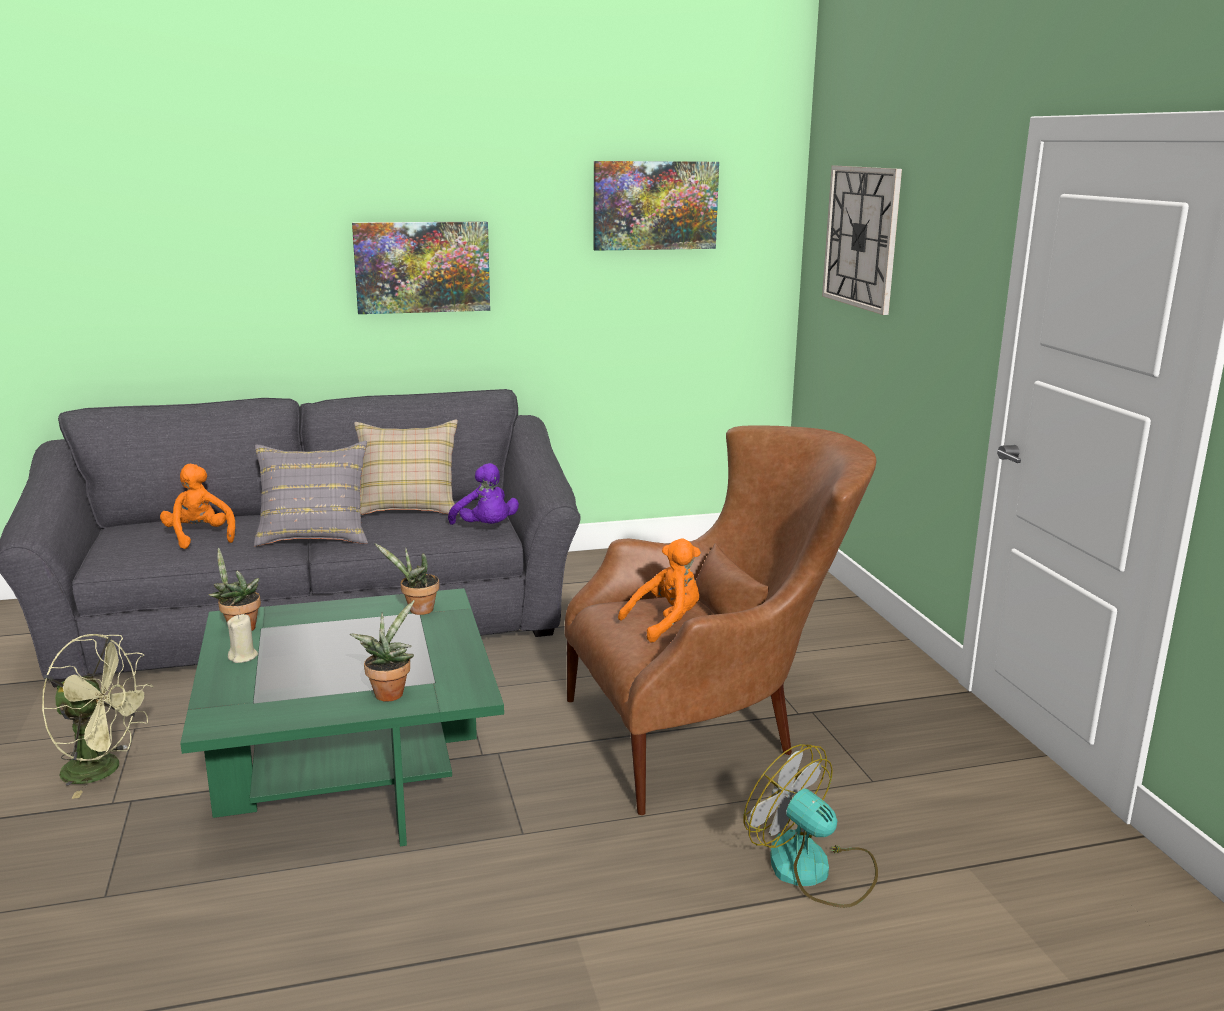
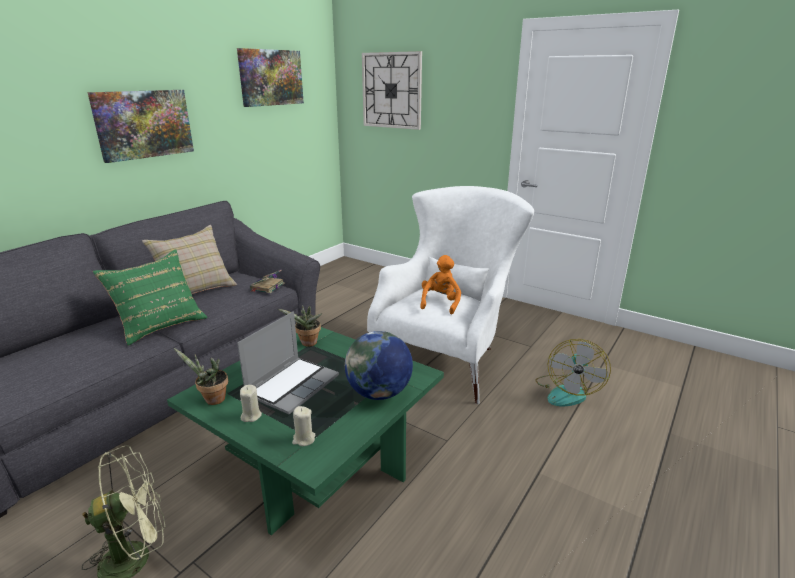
camera: 40 degrees left, 5 degrees up
orange plush toy [160,464,235,549] -> none
grey pillow [254,441,368,547] -> green pillow [93,249,208,346]
potted plant [350,600,415,701] -> globe [345,331,413,400]
purple plush toy [448,463,519,525] -> book [250,270,285,293]
brown armchair [565,425,876,815] -> white armchair [367,186,534,404]
fan [744,744,878,908] -> fan turned 75 degrees counterclockwise [535,339,611,407]
none -> laptop [237,311,339,414]
none -> beige candle [292,406,315,446]

